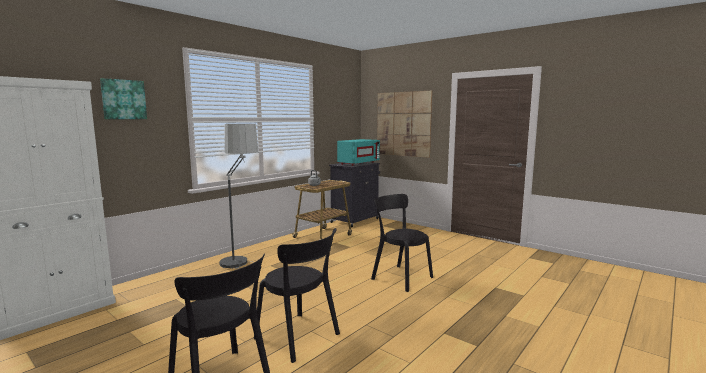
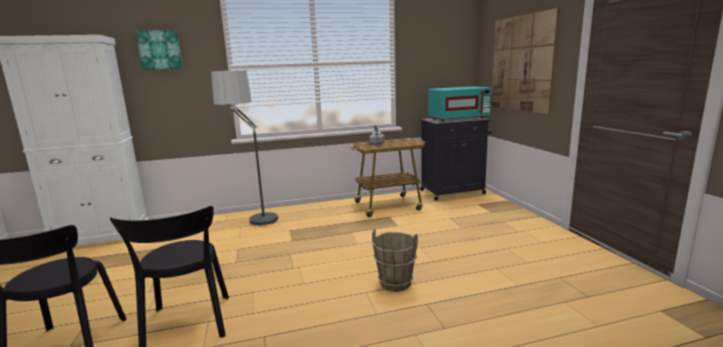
camera: 35 degrees right, 5 degrees up
black chair [371,194,433,292] -> brown bucket [372,229,418,292]

